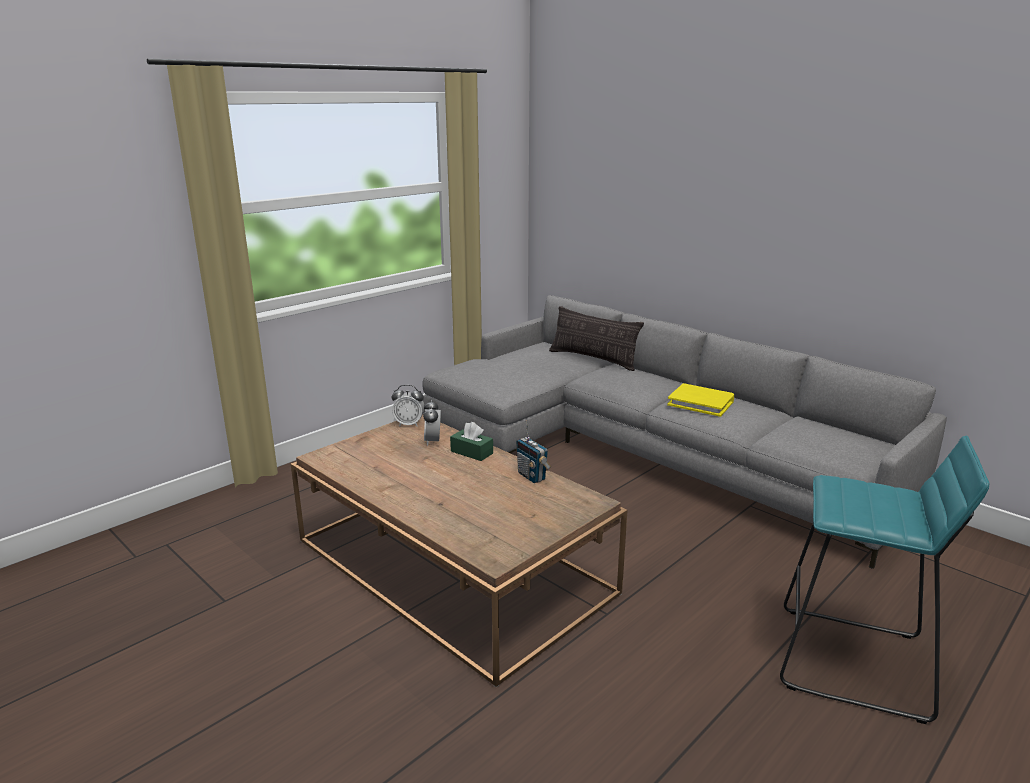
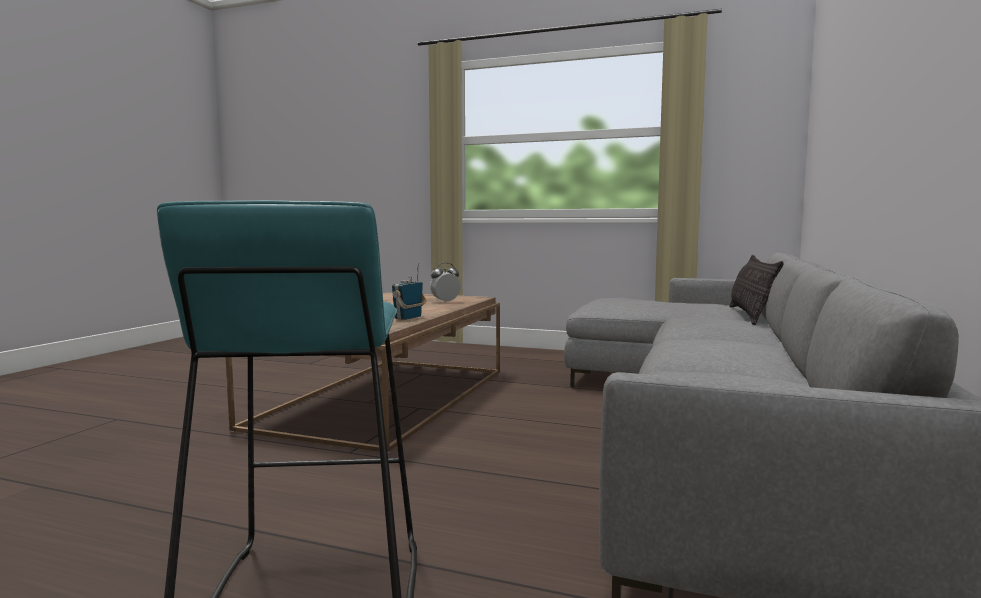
camera: 65 degrees right, 15 degrees down
alarm clock [392,385,424,427] -> none
green tissue box [450,422,493,461] -> none
yellow book [667,383,734,417] -> none

